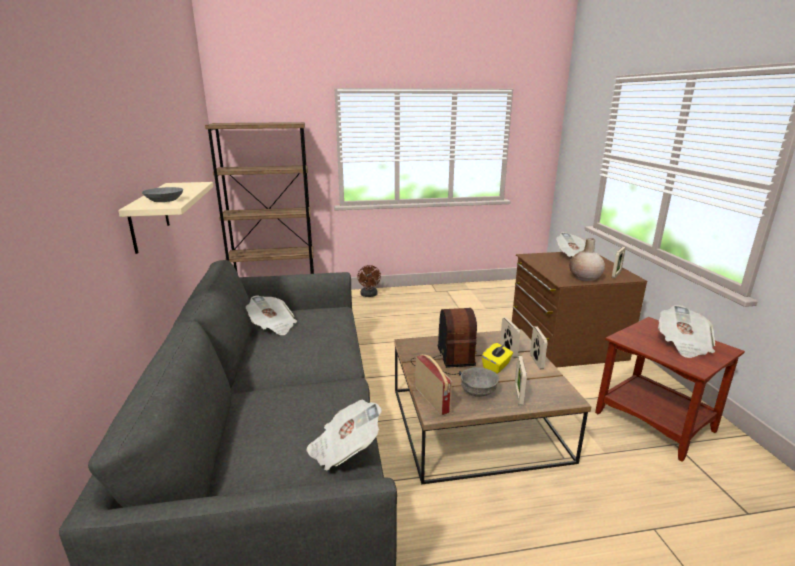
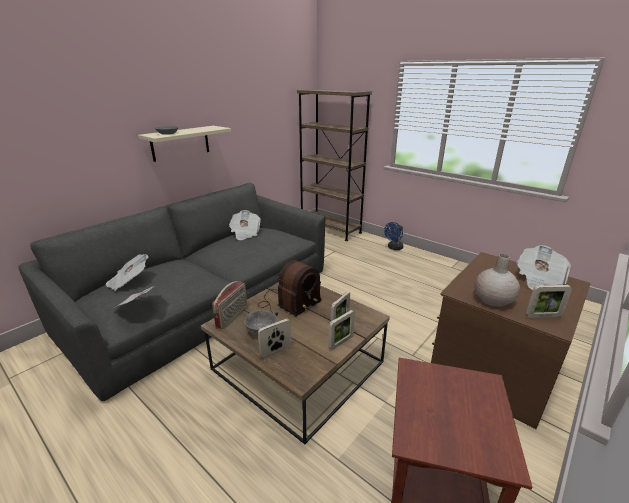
camera: 50 degrees right, 5 degrees up
brown fan [357,265,381,297] -> blue fan [384,222,403,250]
yellow tissue box [482,343,513,373] -> none
newspaper [658,305,715,358] -> newspaper moved to [106,254,149,291]

